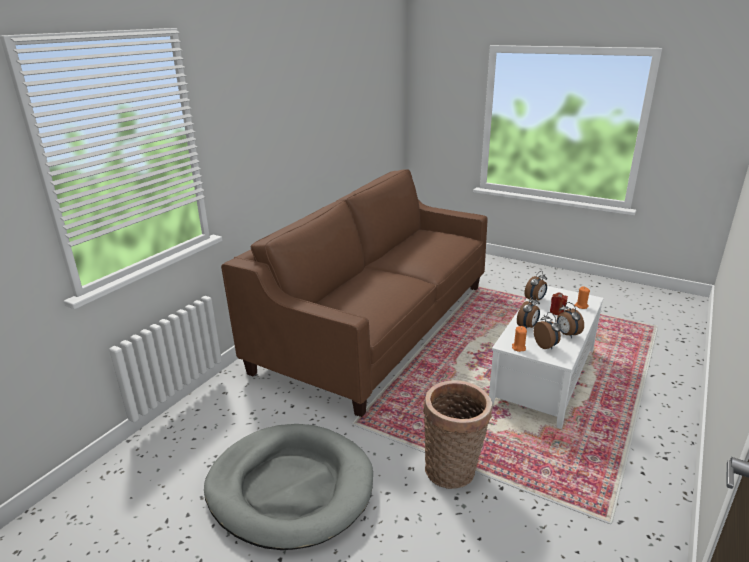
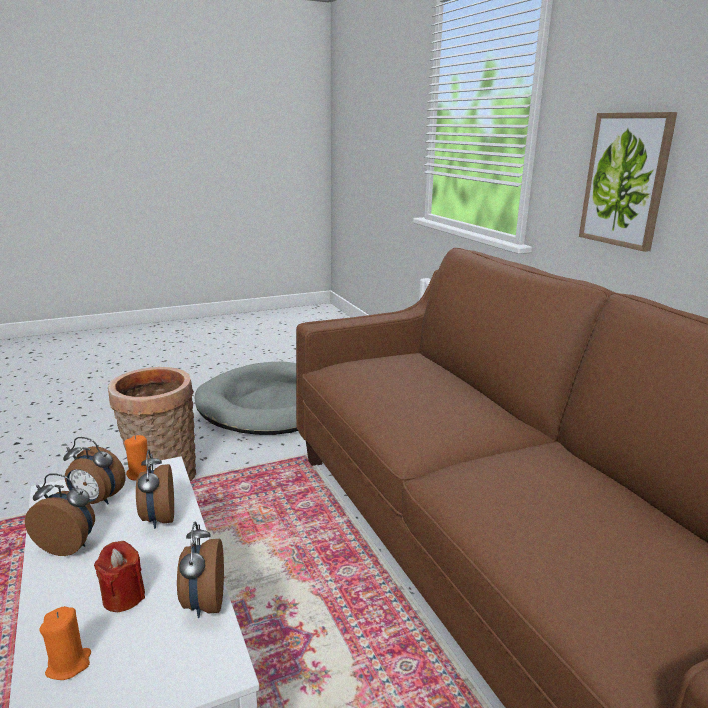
camera: 125 degrees right, 5 degrees down
none -> picture [579,112,677,252]

